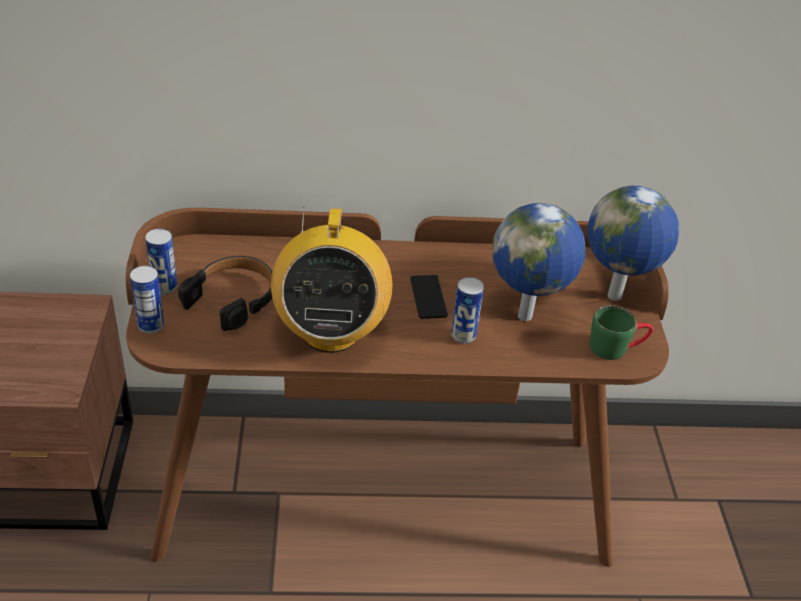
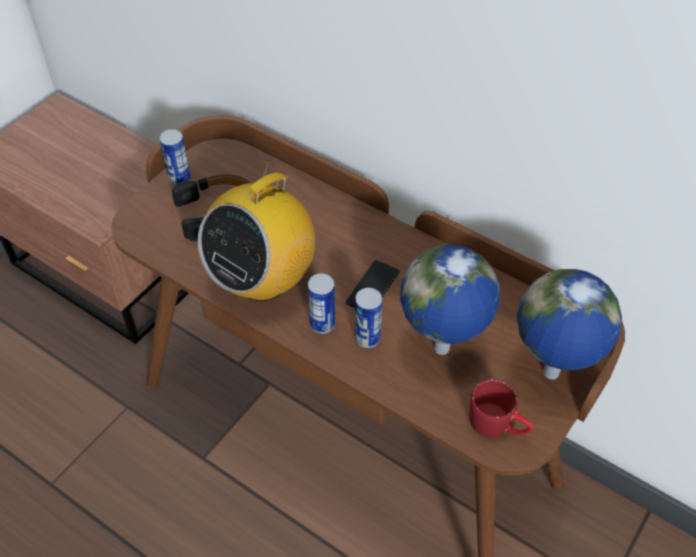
camera: 40 degrees right, 10 degrees up
can [130,266,164,334] -> can moved to [308,274,335,334]
green mug [590,305,653,360] -> red mug [470,379,533,437]

